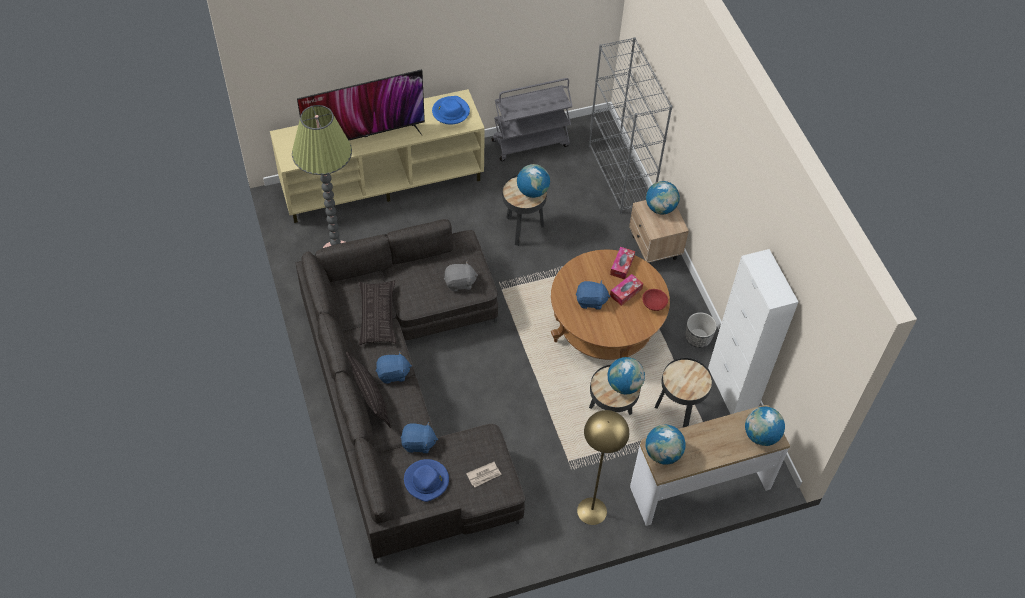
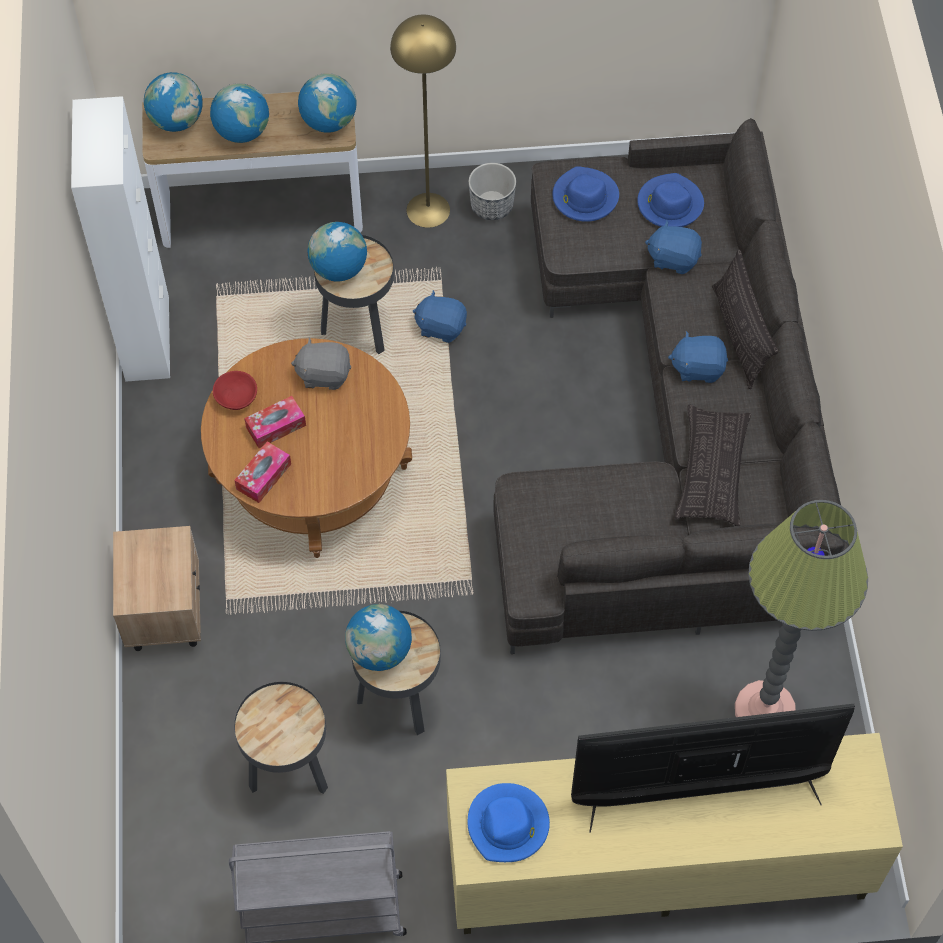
camera: 165 degrees left, 5 degrees up
grey plush toy [444,261,478,292] -> grey plush toy moved to [291,338,351,390]
newspaper [466,462,502,487] -> blue hat [553,166,619,222]
blue plush toy [576,281,611,310] -> blue plush toy moved to [413,290,467,343]
grey bookcase [588,37,673,214] -> none
globe [646,181,680,215] -> globe moved to [210,83,269,143]
black side table [655,358,712,428] -> black side table moved to [234,681,328,794]
planter [685,312,717,348] -> planter moved to [469,163,516,220]

